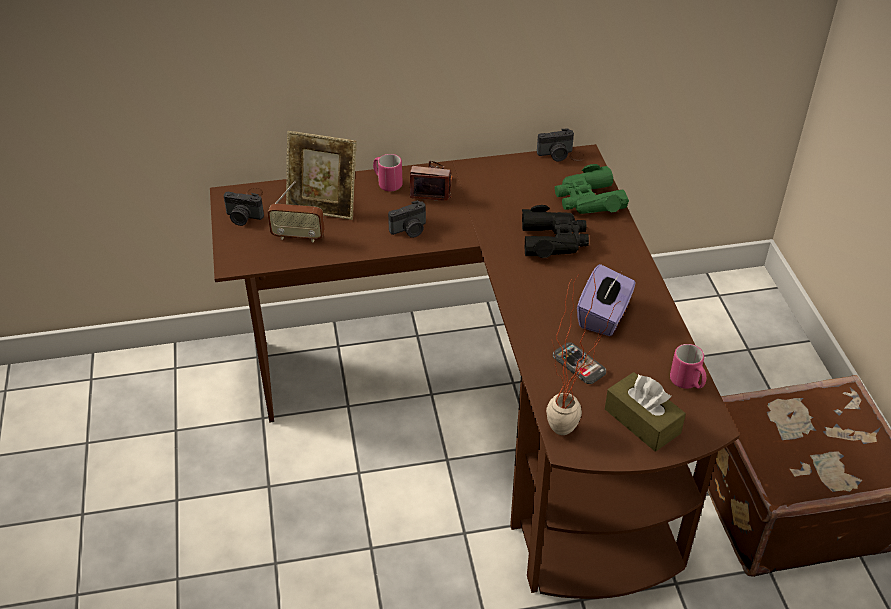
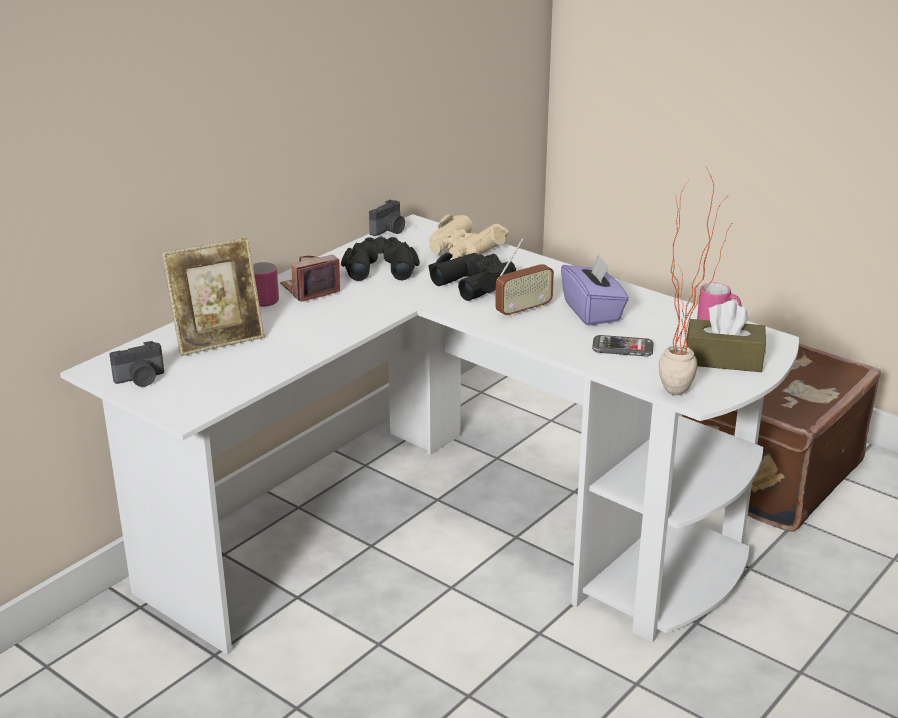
camera: 40 degrees left, 15 degrees down
brown desk [210,144,740,599] -> white desk [60,214,799,655]
radio [267,181,325,242] -> radio moved to [495,239,554,318]
camera [388,200,426,238] -> none
green binoculars [555,164,629,214] -> beige binoculars [429,214,509,259]
none -> black binoculars [341,237,420,281]

